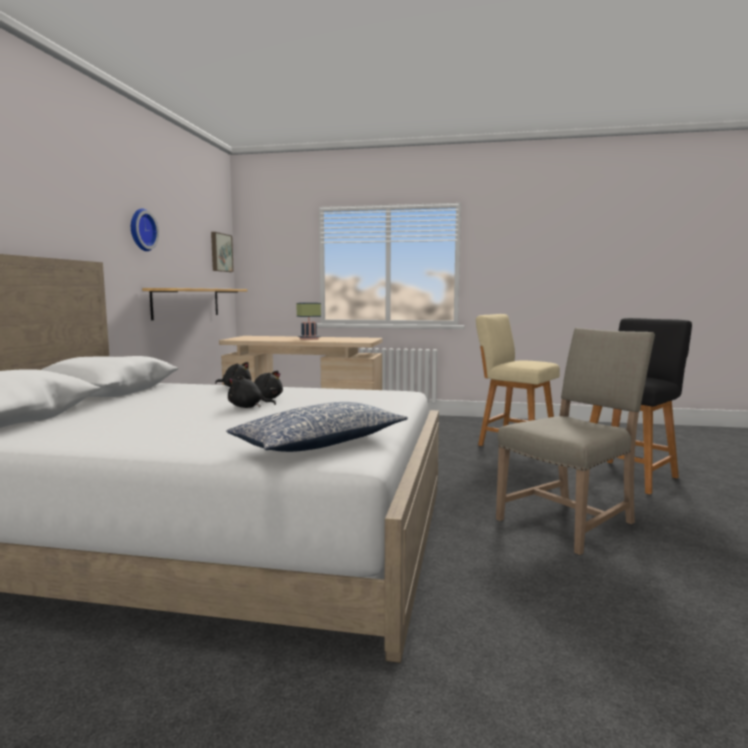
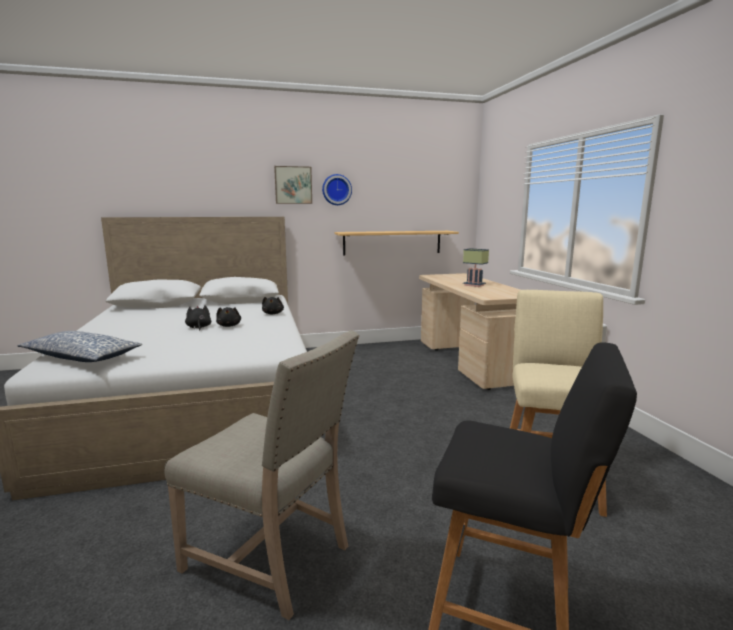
camera: 65 degrees right, 5 degrees up
picture [211,232,234,272] -> picture moved to [274,166,312,204]

